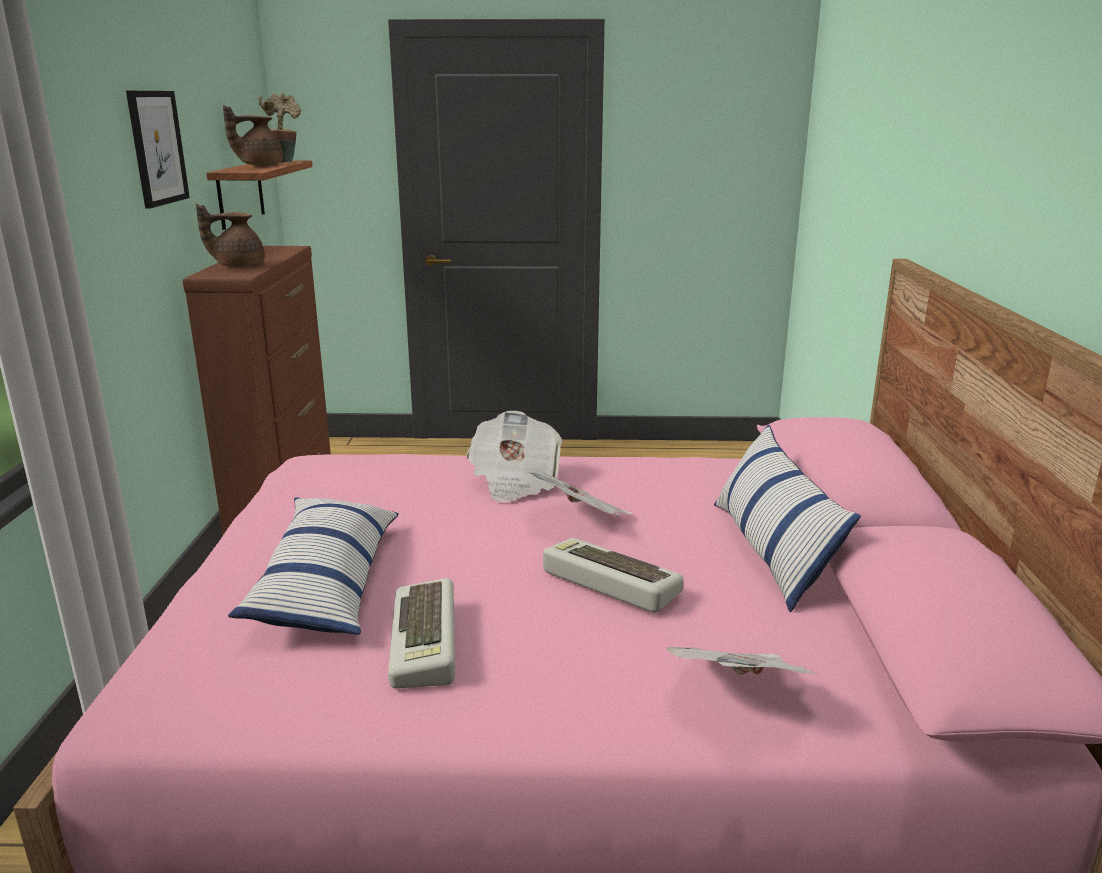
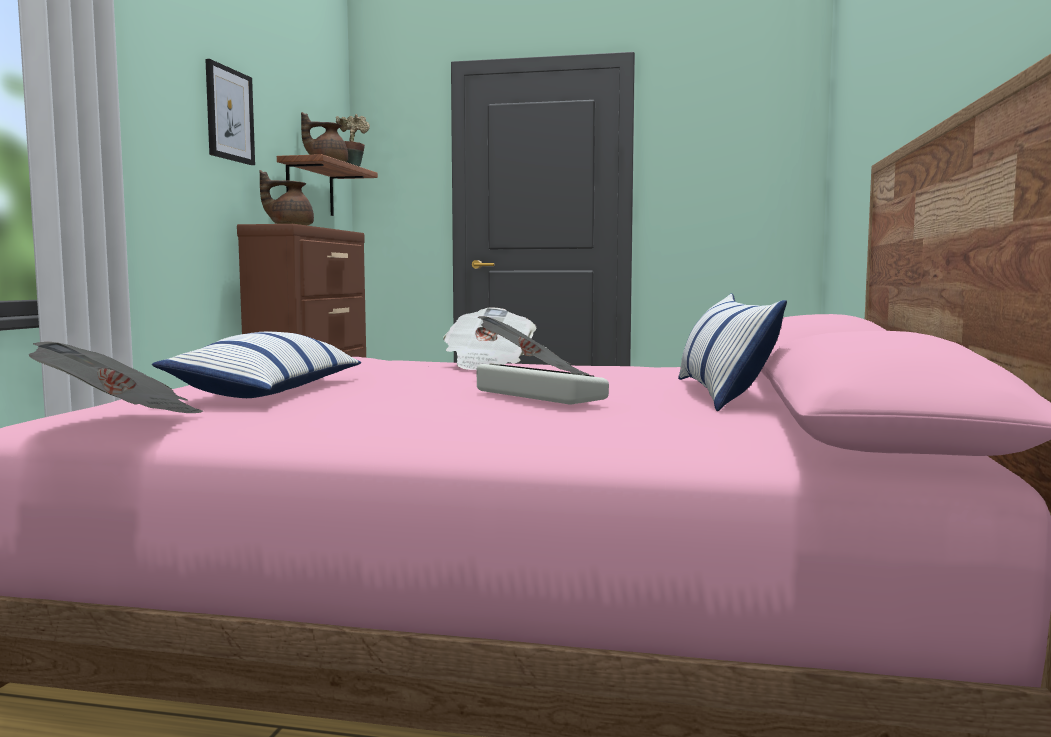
camera: 10 degrees right, 15 degrees down
keyboard [388,578,455,689] -> none
newspaper [667,647,820,675] -> newspaper moved to [29,342,203,413]

